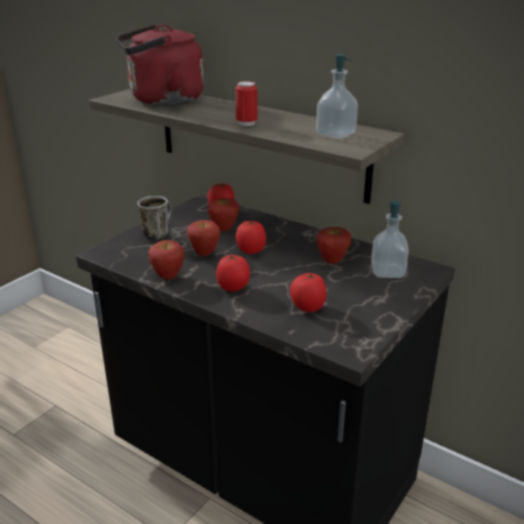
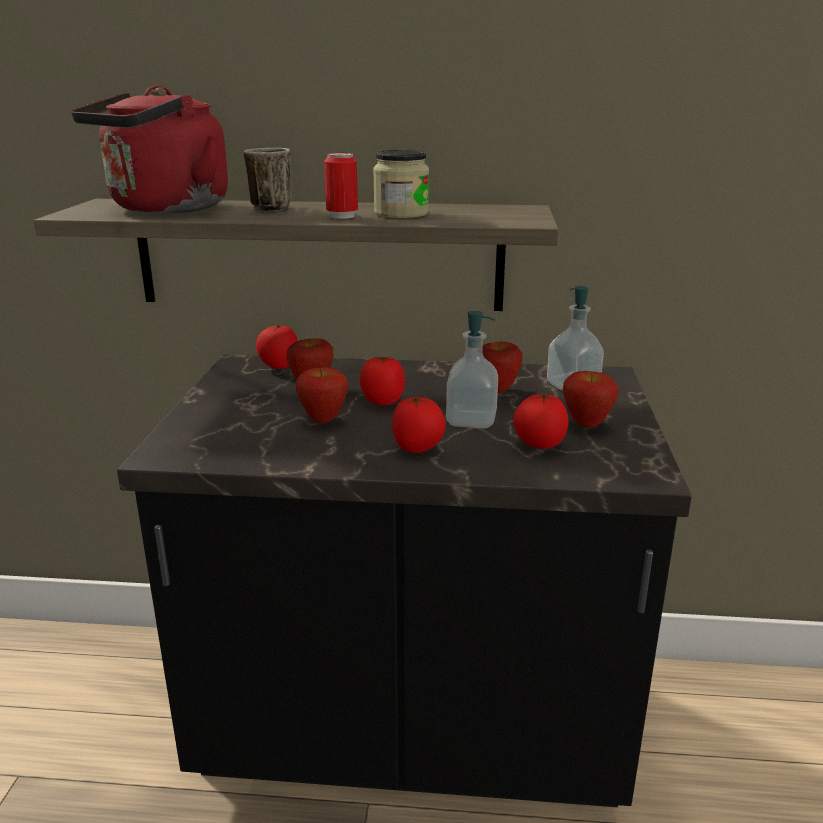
camera: 30 degrees left, 5 degrees down
mug [137,196,171,240] -> mug moved to [243,148,292,211]
apple [148,240,184,279] -> apple moved to [562,371,619,427]
soap dispenser [316,54,358,139] -> soap dispenser moved to [446,311,498,428]
none -> jar [373,150,429,218]

